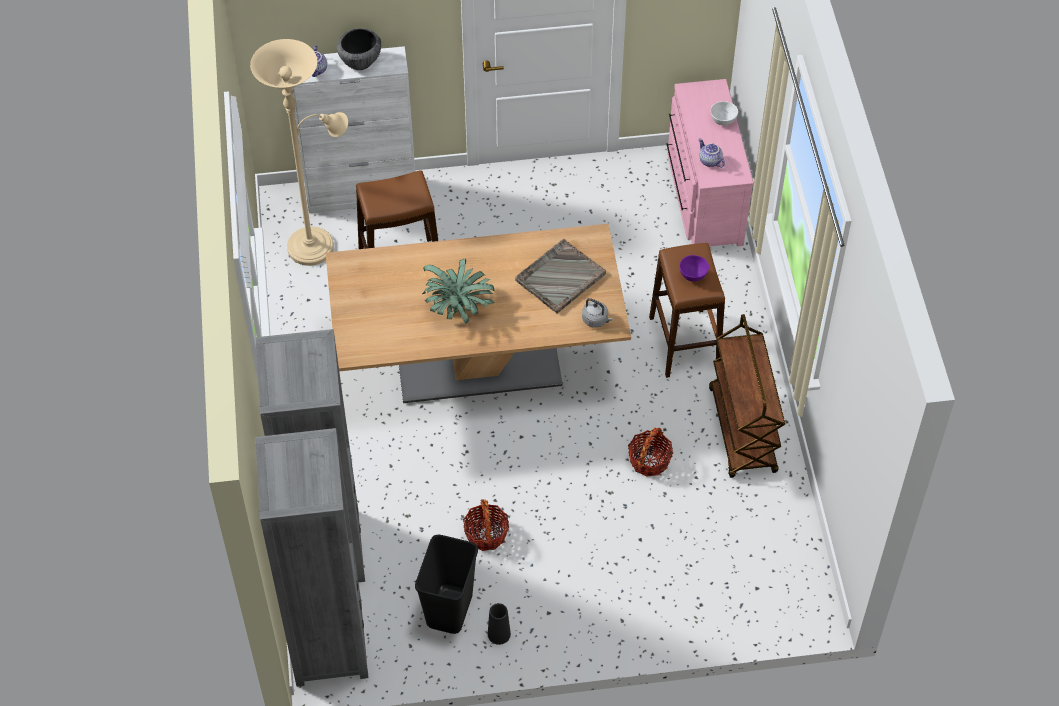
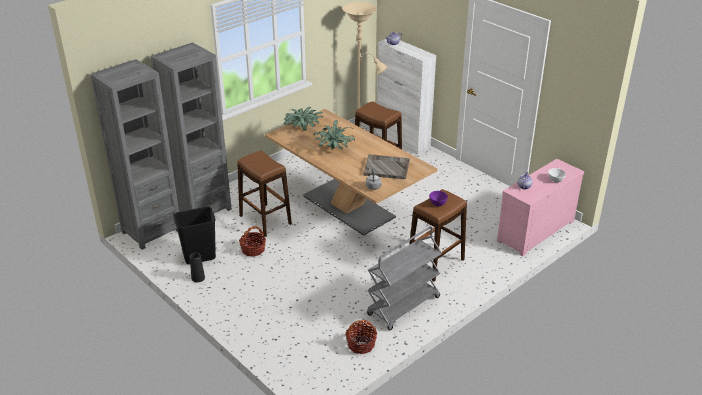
camera: 55 degrees right, 20 degrees down
bowl [336,28,381,70] -> none
basket [628,428,673,477] -> basket moved to [345,320,377,354]
brown cart [709,314,785,478] -> grey cart [367,226,442,330]
none -> brown stool [237,151,292,237]
none -> potted plant [283,107,323,131]

